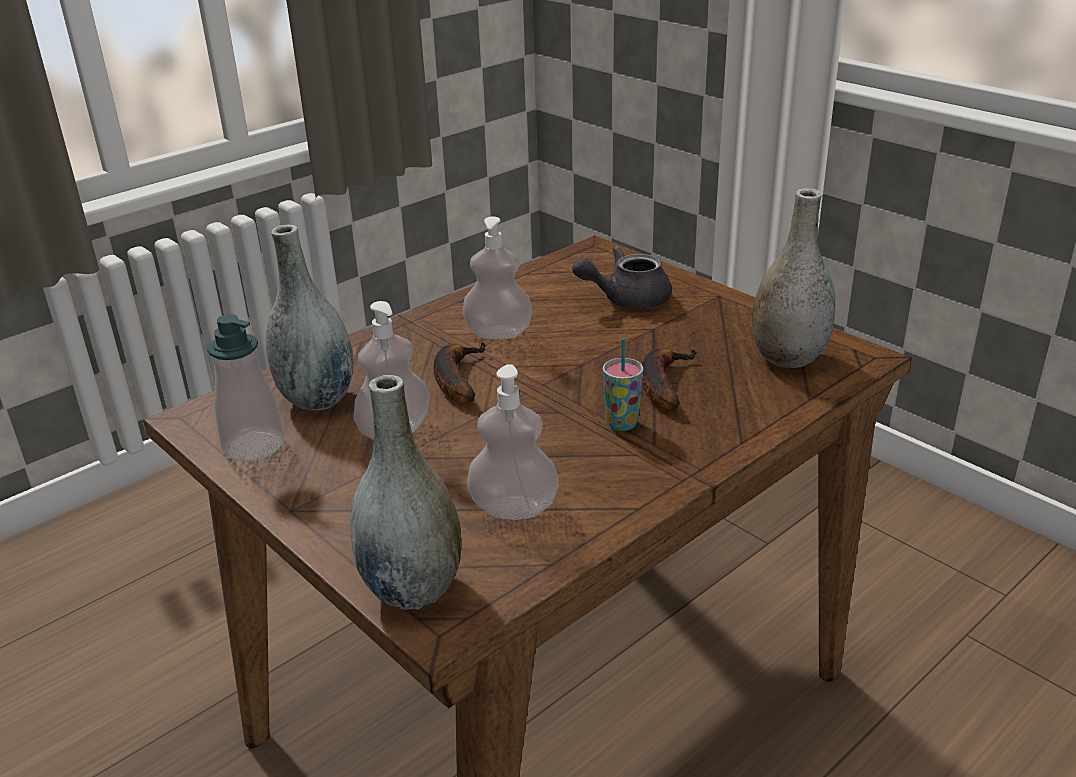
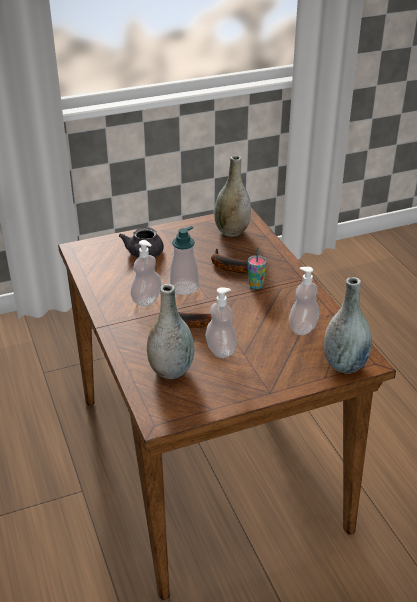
camera: 70 degrees left, 5 degrees up
soap dispenser [207,314,284,462] -> soap dispenser moved to [170,226,199,295]

